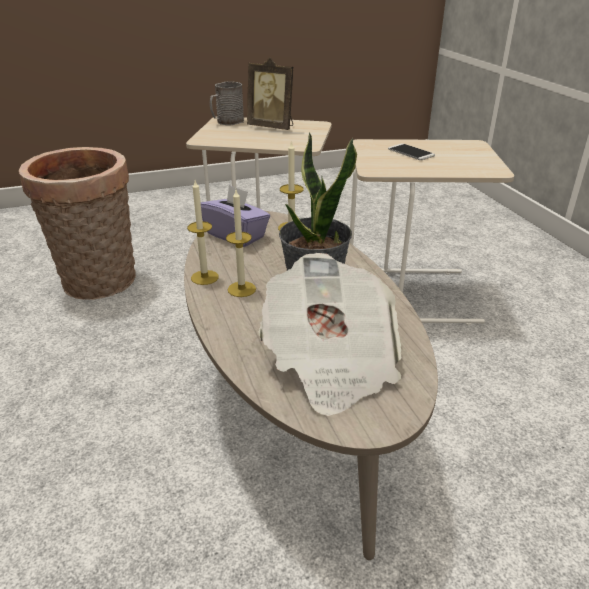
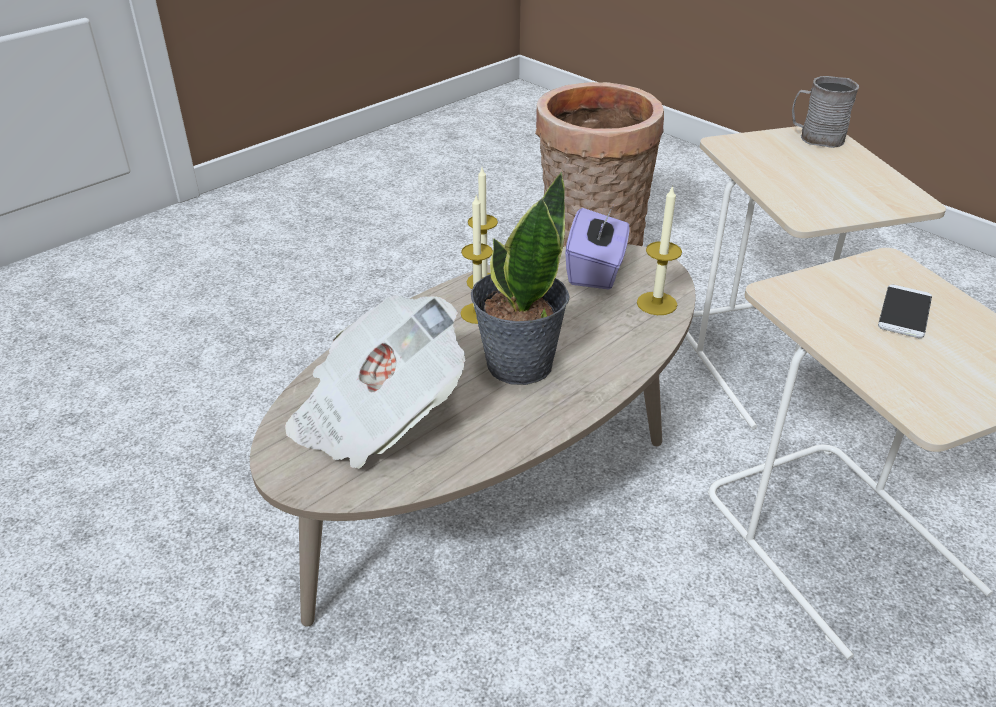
camera: 65 degrees right, 5 degrees up
picture frame [247,57,293,130] -> none

